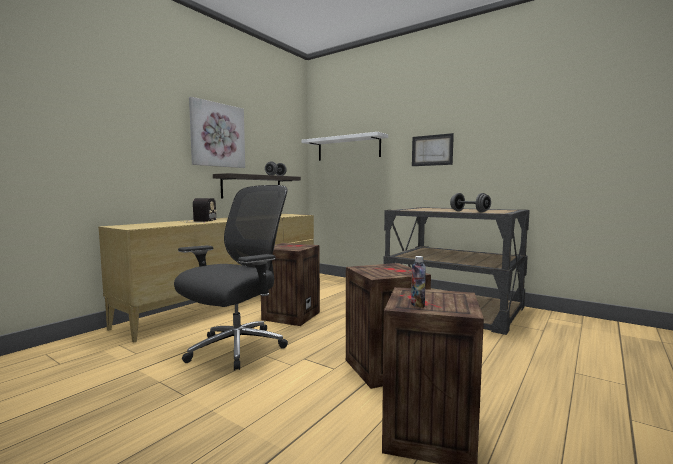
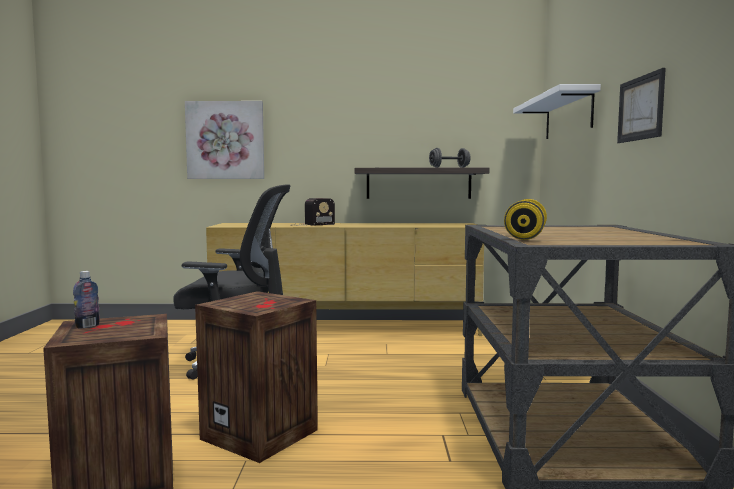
camera: 55 degrees right, 0 degrees up
picture [189,97,245,168] -> picture moved to [185,101,264,179]
crate [261,243,320,326] -> none
grey dumbbell [450,193,491,213] -> yellow dumbbell [504,199,547,240]

